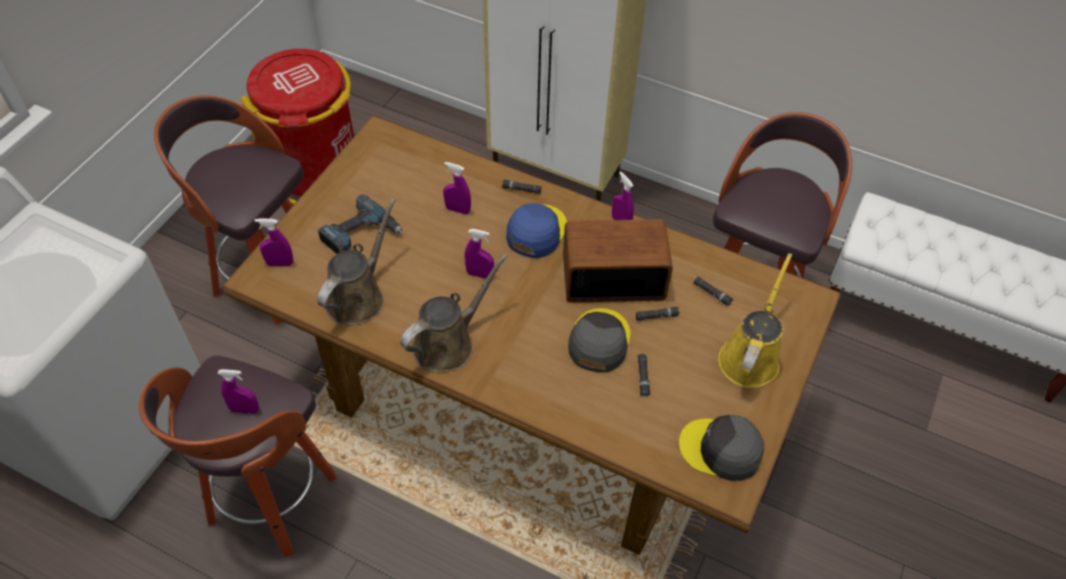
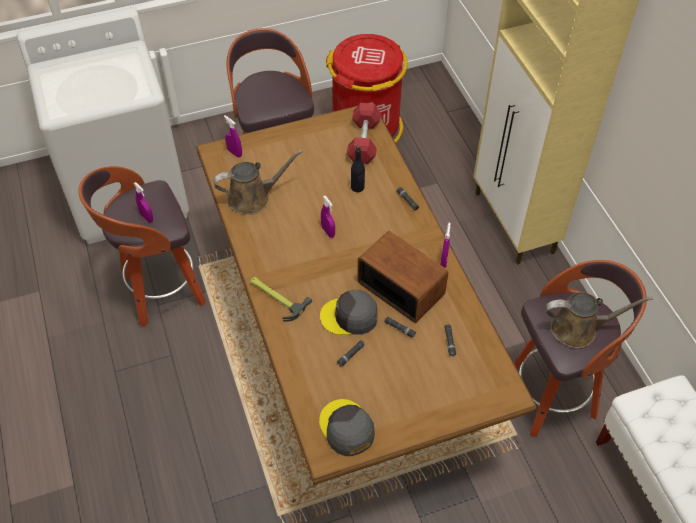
camera: 45 degrees right, 0 degrees up
power drill [318,195,402,254] -> none
brown watering can [400,254,508,372] -> brown watering can moved to [546,292,653,348]
purple spray bottle [443,162,471,214] -> black bottle [351,145,365,192]
blue cap [506,203,567,258] -> none
grey cap [568,308,631,373] -> grey cap turned 150 degrees counterclockwise [320,290,378,335]
yellow watering can [718,253,793,388] -> none
none -> hammer [250,277,312,322]
none -> red dumbbell [347,103,381,164]

